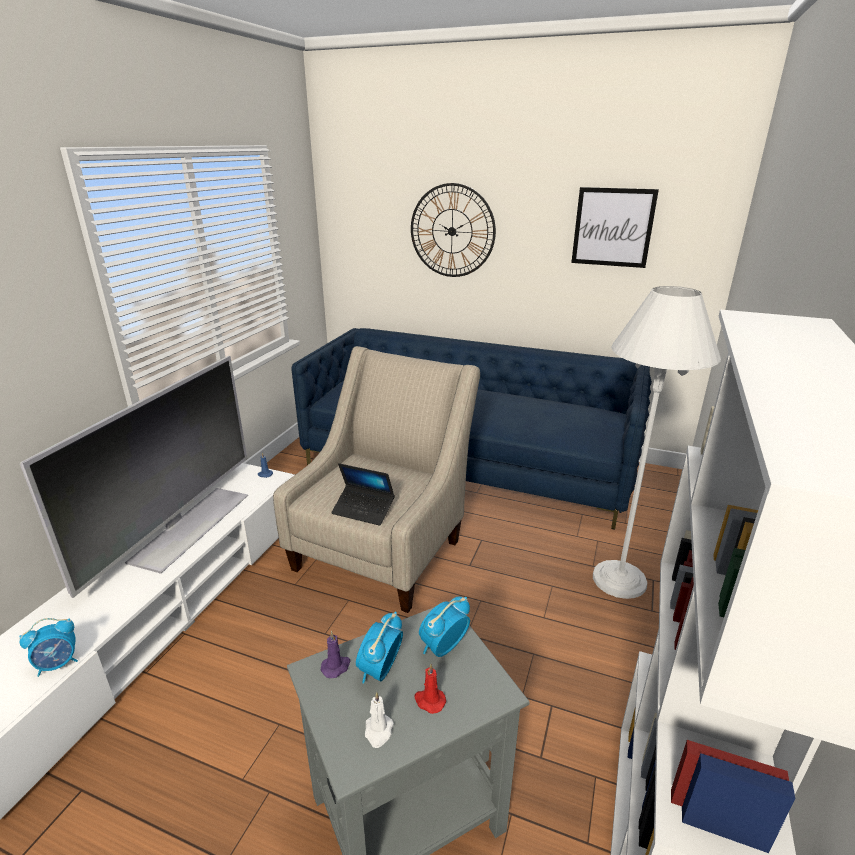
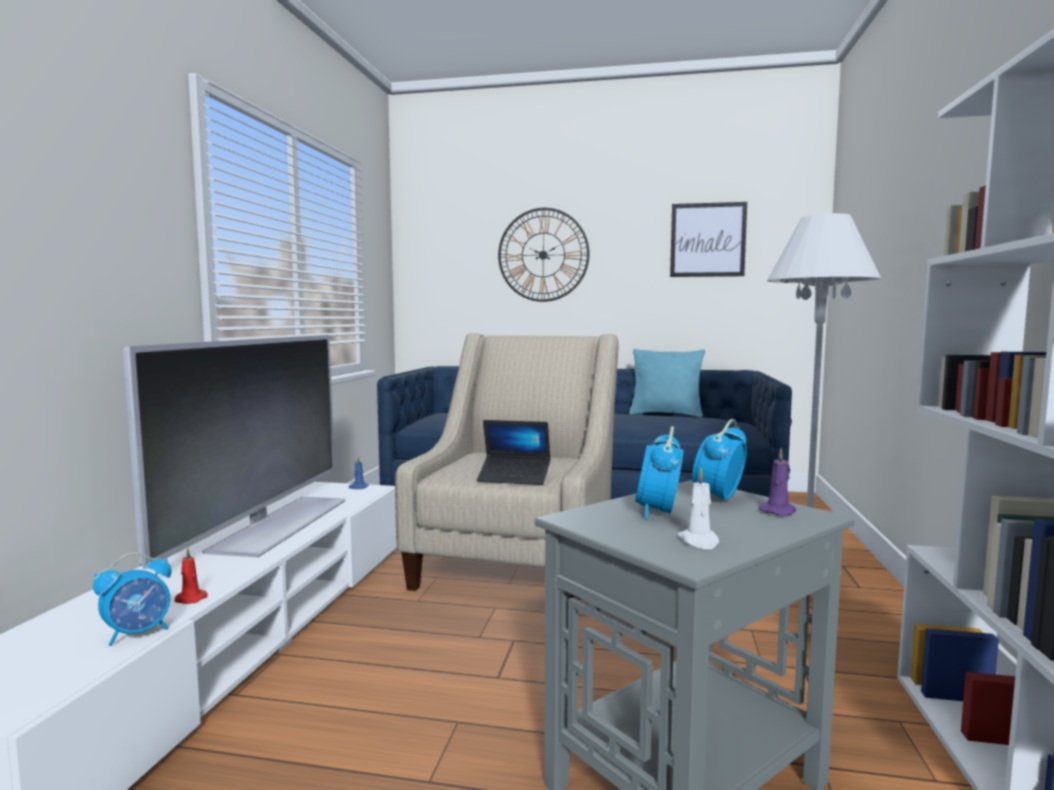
camera: 10 degrees left, 20 degrees down
purple candle [321,631,350,678] -> purple candle moved to [759,448,796,516]
red candle [415,664,446,714] -> red candle moved to [174,547,208,604]
none -> turquoise pillow [629,349,705,417]

